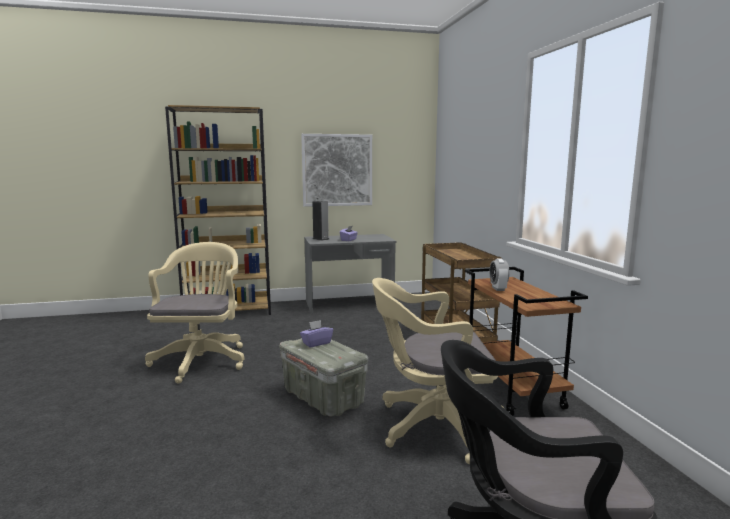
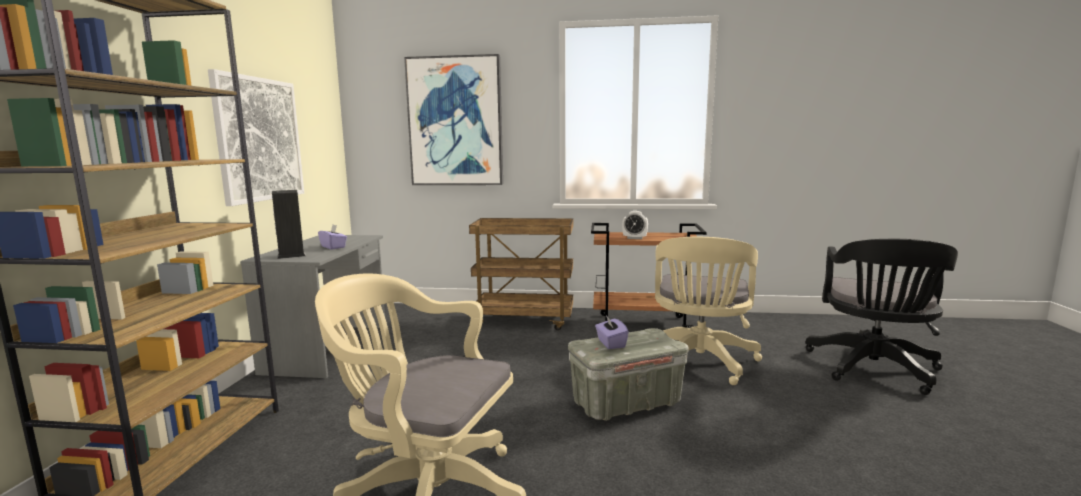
camera: 70 degrees left, 0 degrees up
none -> picture [404,54,503,185]

